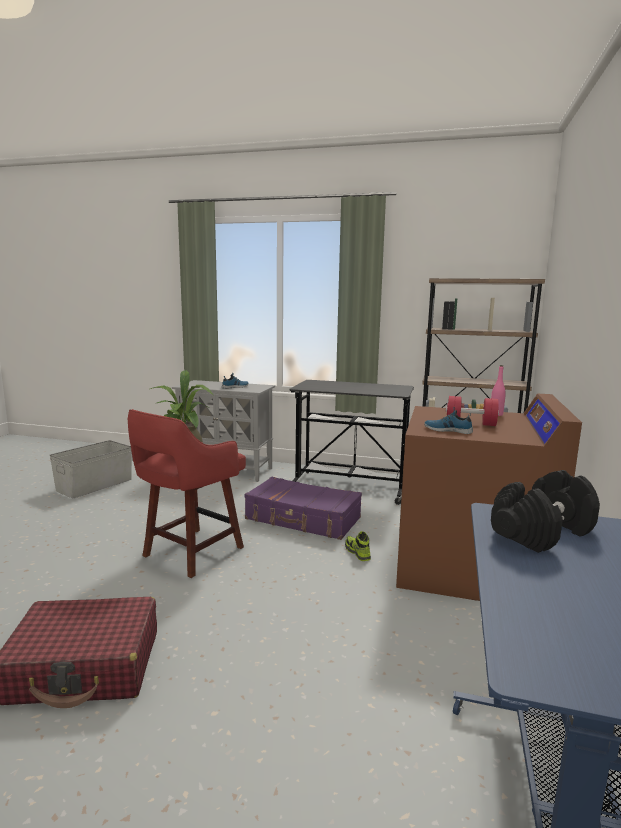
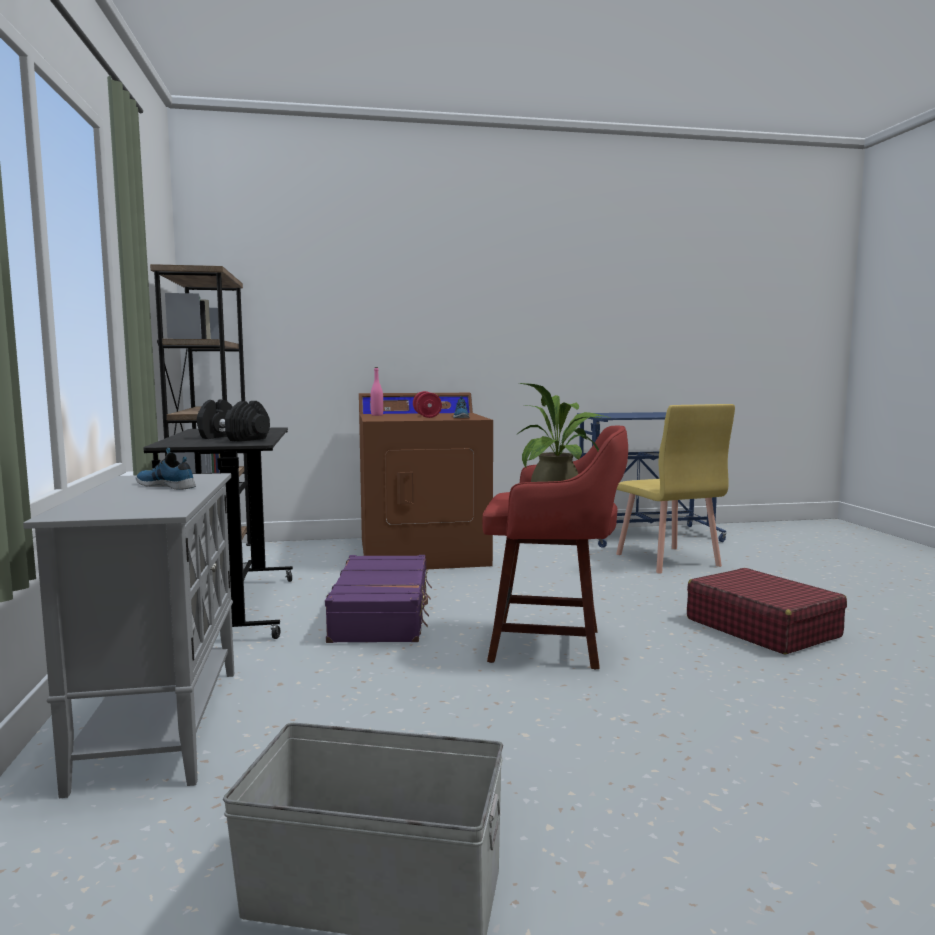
camera: 115 degrees left, 5 degrees down
shoe [345,531,371,561] -> none
black dumbbell [491,470,600,553] -> black dumbbell moved to [197,399,270,442]
none -> yellow chair [616,404,735,574]

